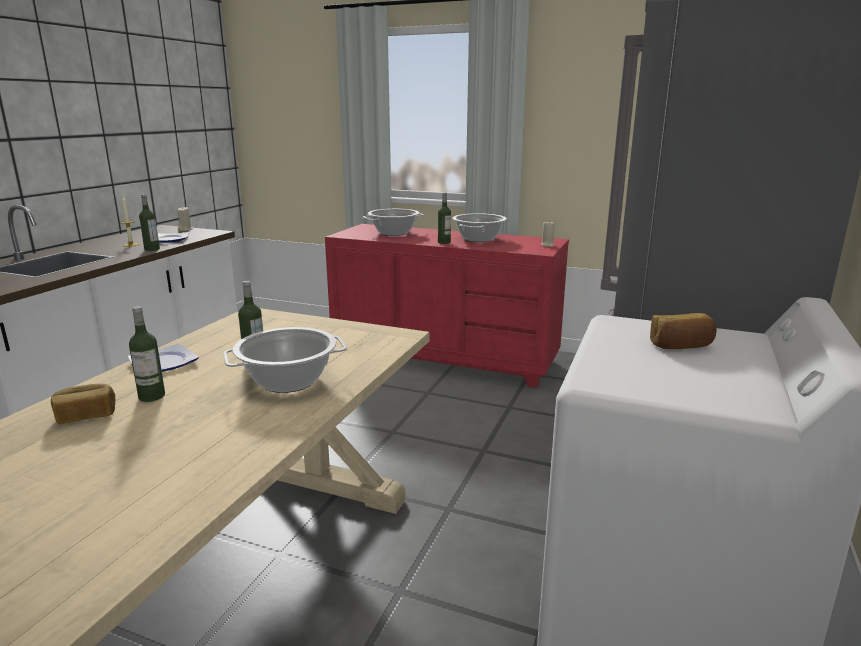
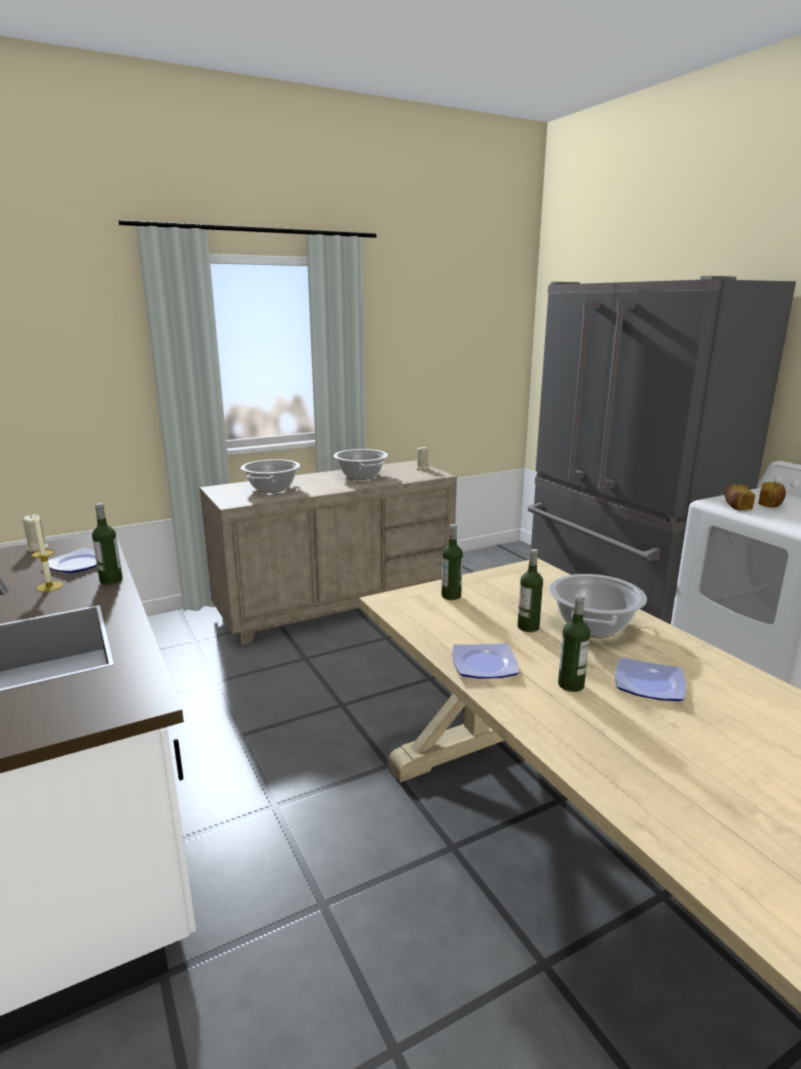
camera: 50 degrees left, 0 degrees up
bread [51,384,115,425] -> bread moved to [725,484,755,510]
red dresser [325,224,569,388] -> beige dresser [199,460,457,646]
bottle [438,193,451,244] -> bottle moved to [442,524,463,600]
none -> plate [615,657,686,701]

